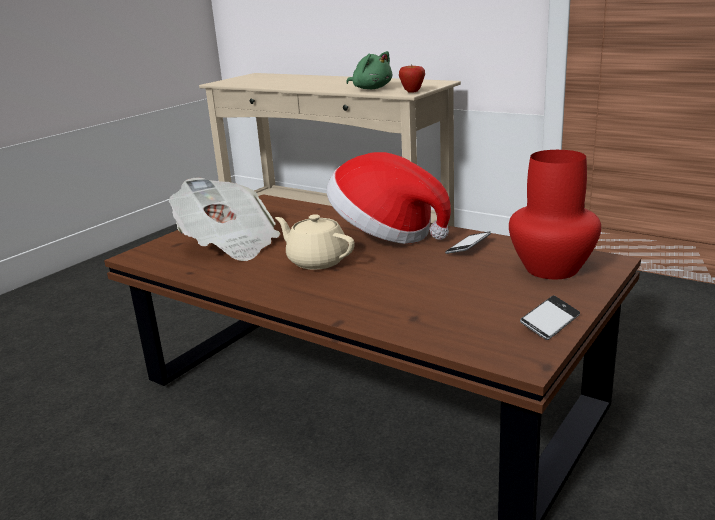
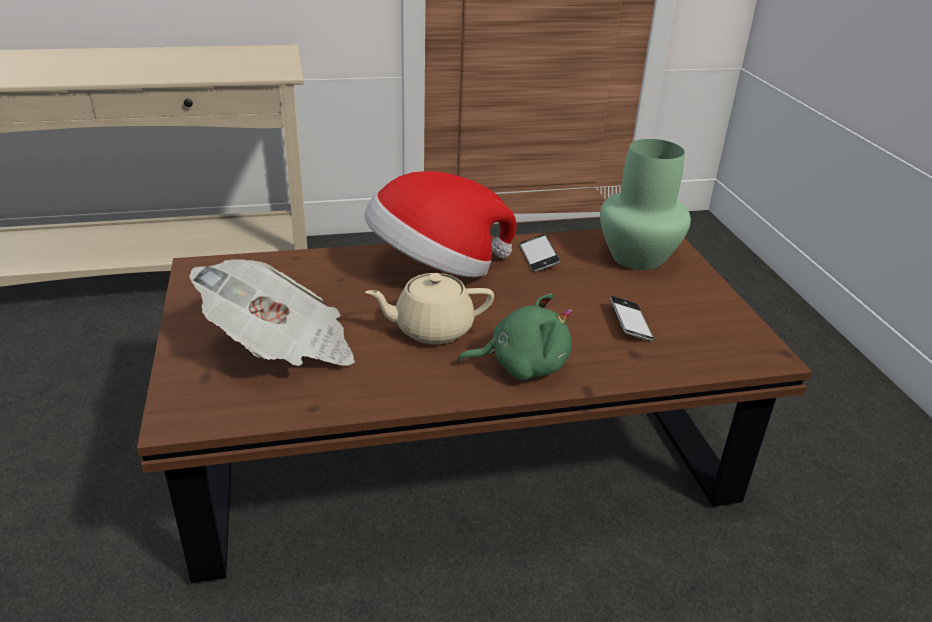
camera: 50 degrees left, 10 degrees up
green plush toy [346,51,392,89] -> green plush toy moved to [457,293,572,380]
apple [399,64,425,92] -> none
red vase [509,150,601,279] -> green vase [600,139,691,270]
phone [520,296,580,340] -> phone moved to [609,296,654,342]

